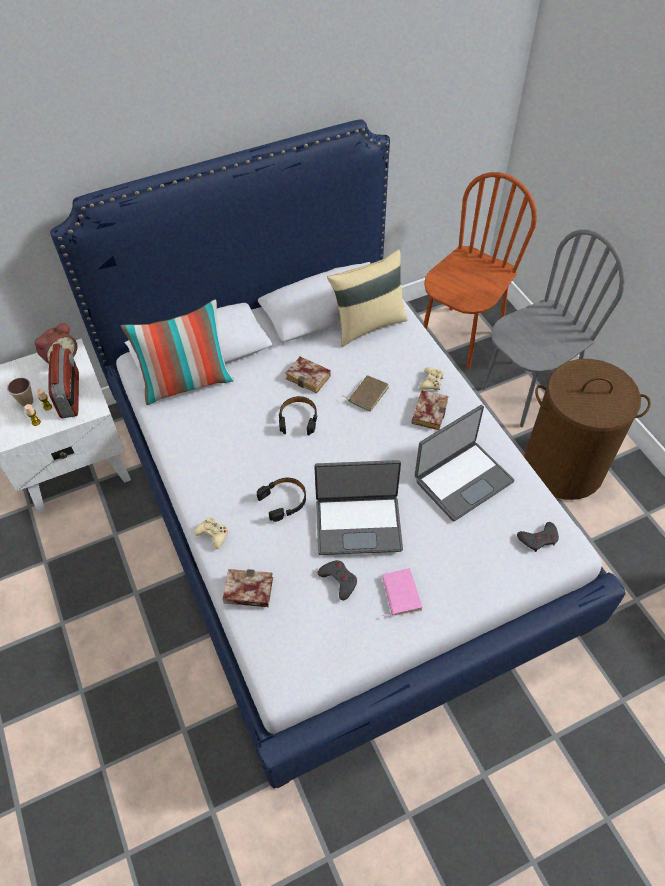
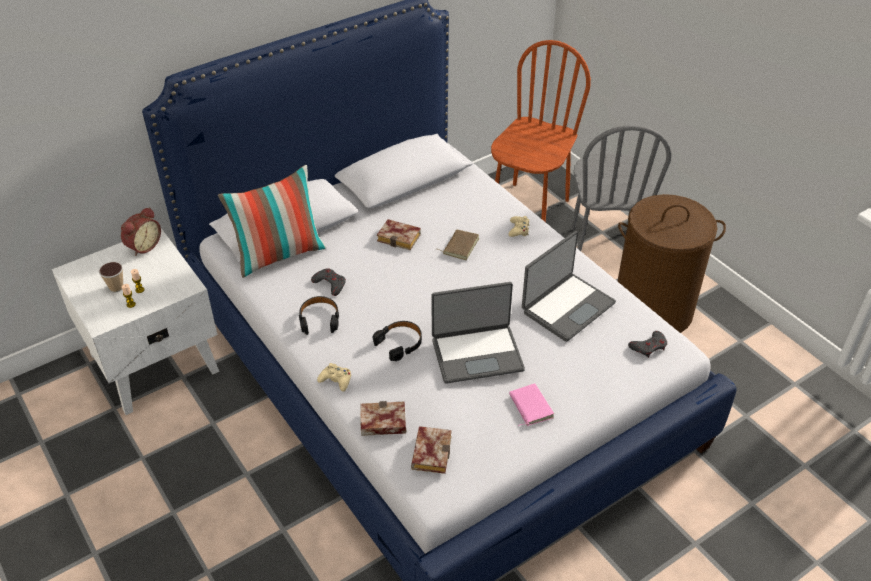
camera: 10 degrees left, 10 degrees down
radio [48,343,79,418] -> none
black headphones [279,396,317,435] -> black headphones moved to [299,296,339,335]
grey game controller [318,560,357,600] -> grey game controller moved to [311,268,346,296]
beige pillow [327,250,408,347] -> none
book [412,390,449,430] -> book moved to [411,426,452,474]
grey chair [481,230,625,427] -> grey chair turned 135 degrees clockwise [571,125,672,251]

